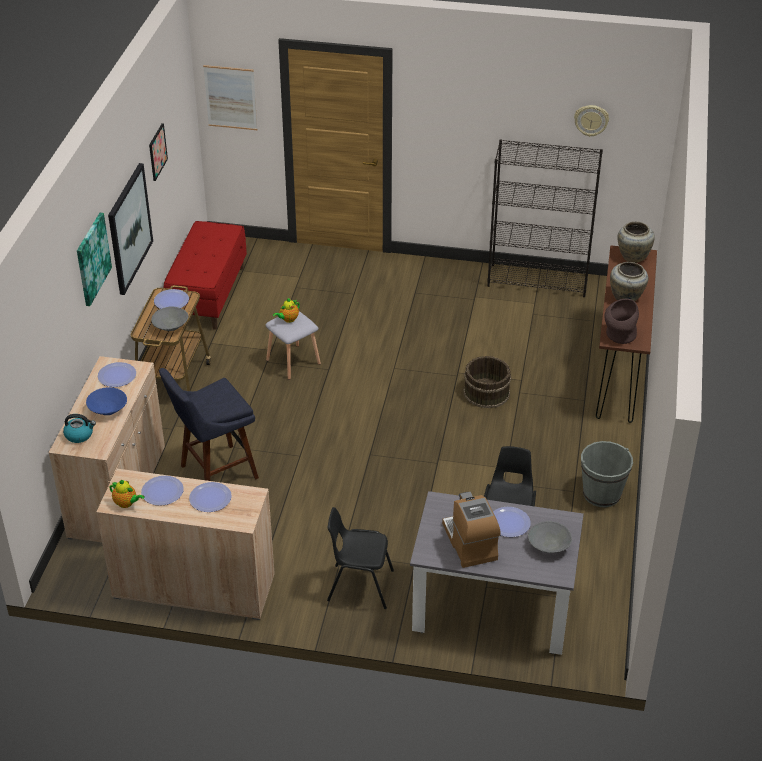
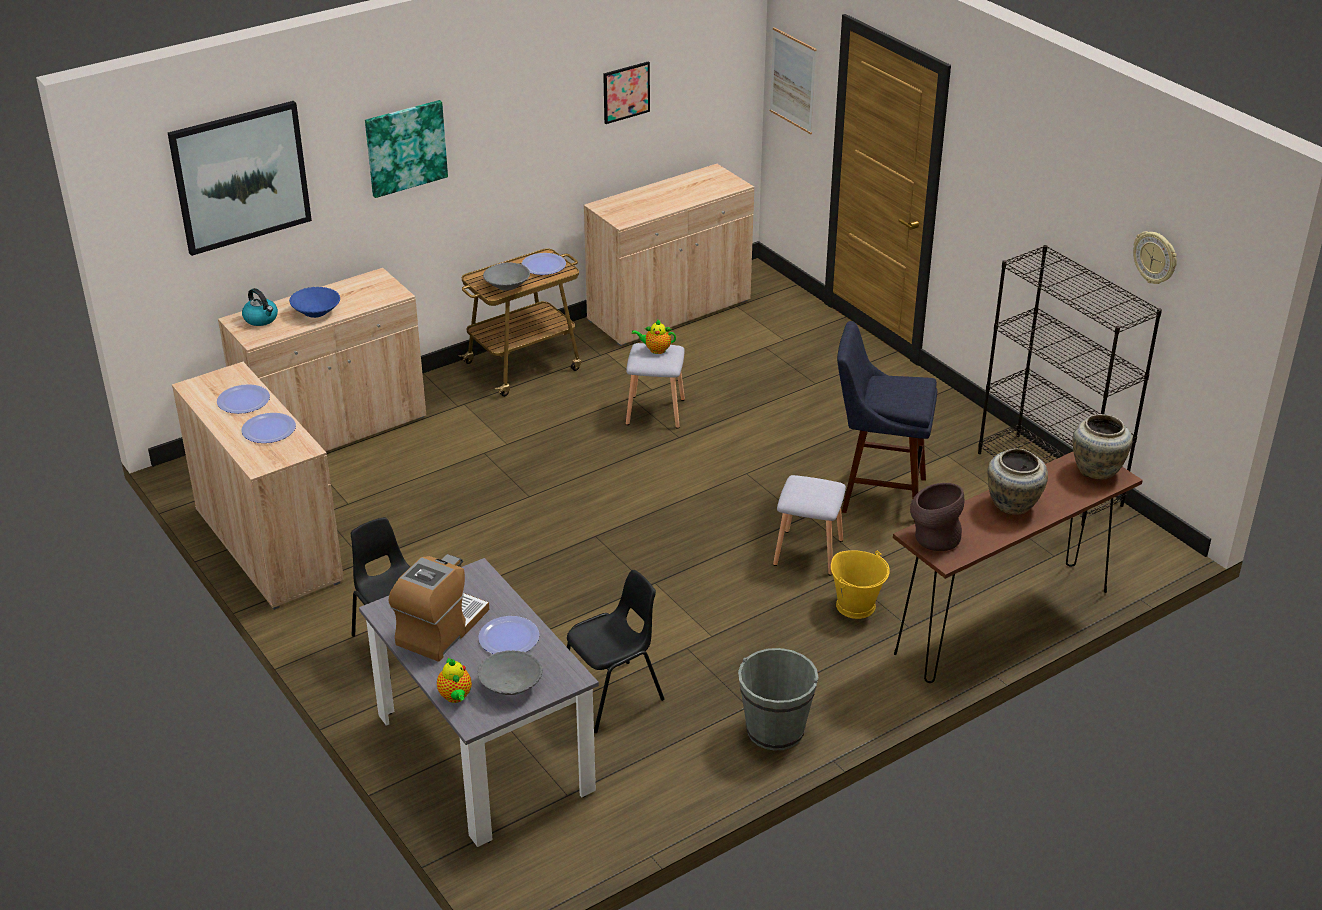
camera: 45 degrees right, 5 degrees down
plate [98,362,136,387] -> none
picture [108,163,153,295] -> picture moved to [168,101,312,256]
teapot [109,480,145,508] -> teapot moved to [437,658,472,703]
blue stool [159,368,259,481] -> blue stool moved to [837,321,937,522]
red bench [164,221,247,330] -> beige cabinet [584,164,754,346]
brown bucket [463,356,511,408] -> grey stool [773,475,846,576]
none -> yellow bucket [831,550,890,619]

